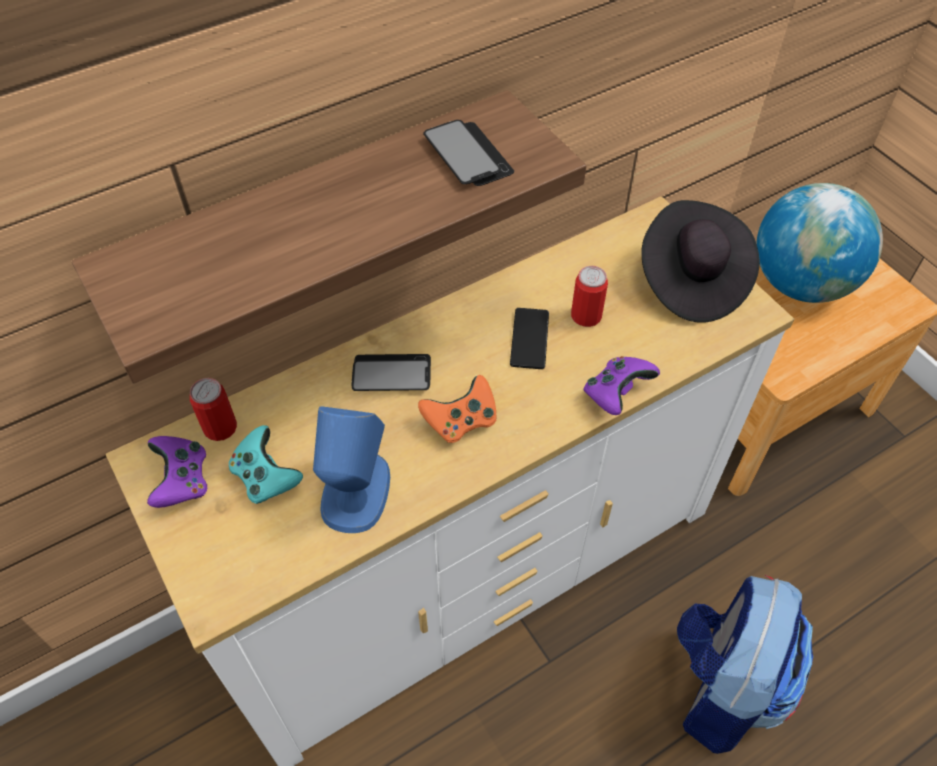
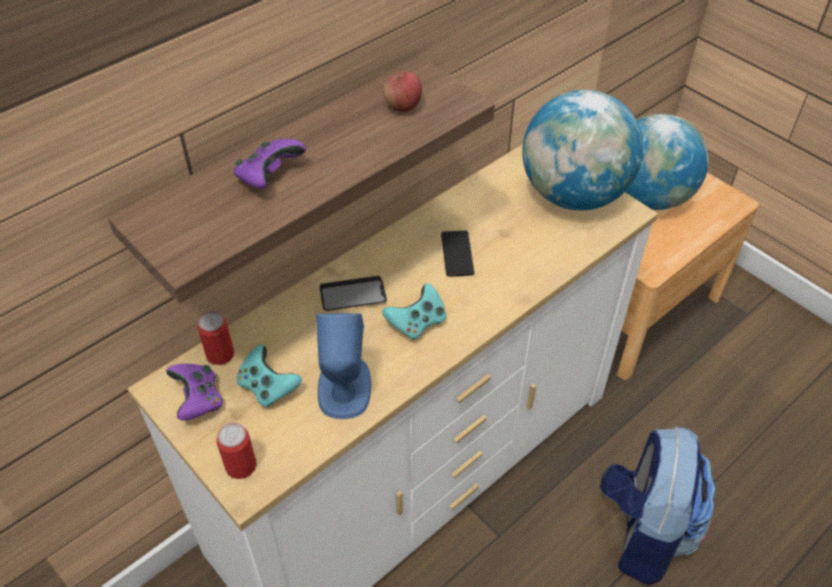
camera: 10 degrees left, 5 degrees down
orange game controller [418,375,497,443] -> turquoise game controller [382,283,446,340]
phone [423,120,514,186] -> apple [383,72,422,112]
can [571,266,608,327] -> can moved to [217,422,256,479]
purple game controller [583,356,660,415] -> purple game controller moved to [233,139,306,189]
black hat [641,200,760,323] -> globe [522,90,643,211]

